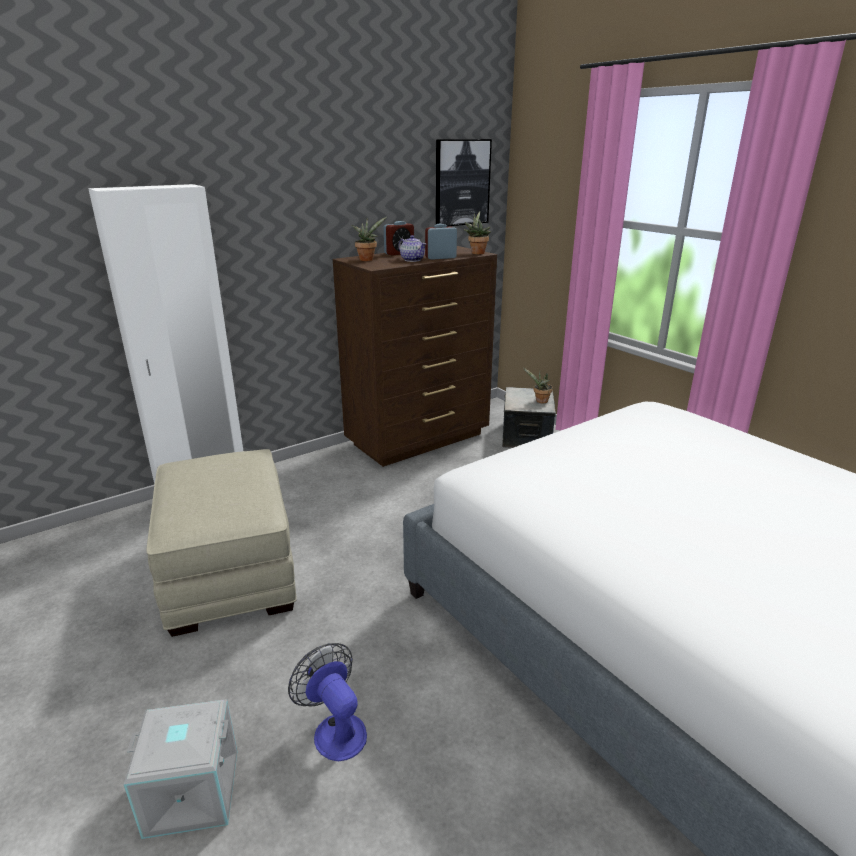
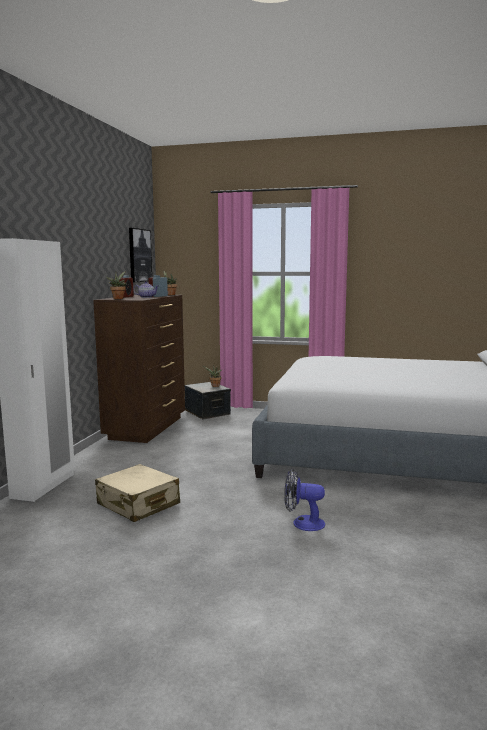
camera: 40 degrees left, 15 degrees down
grey storage box [123,699,237,839] -> none
beige ottoman [146,449,297,637] -> beige suitcase [95,464,180,522]

